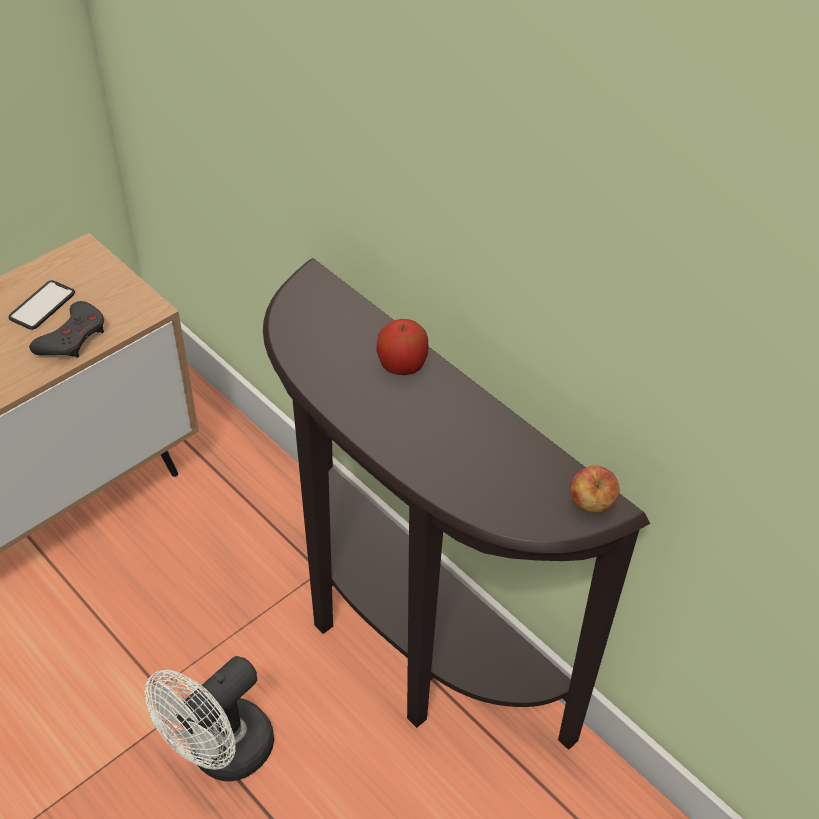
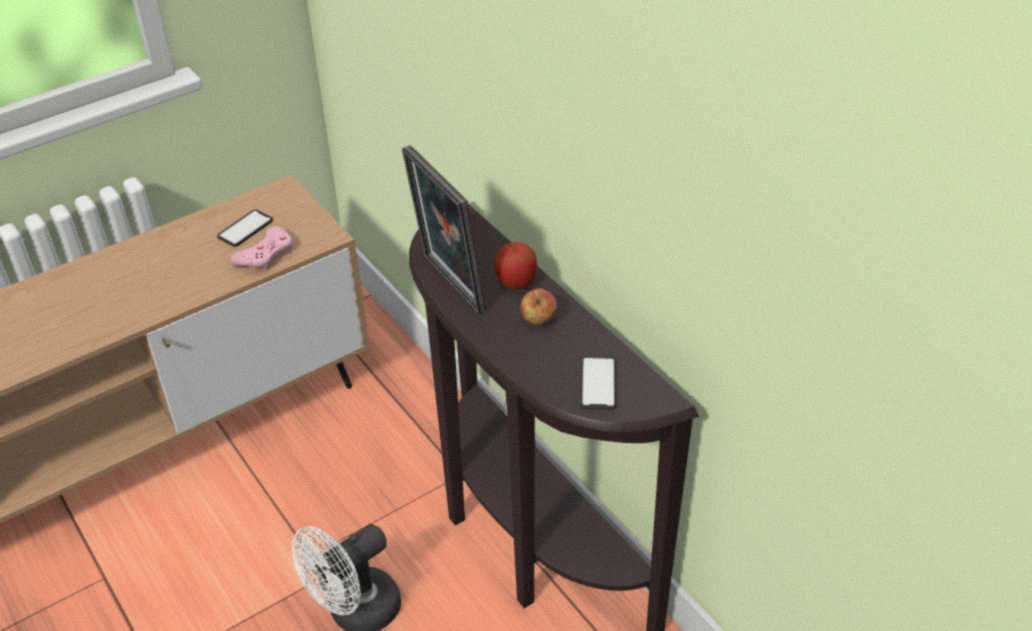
camera: 10 degrees right, 5 degrees down
grey game controller [29,301,104,358] -> pink game controller [230,226,292,270]
apple [570,465,620,513] -> apple moved to [520,288,557,325]
none -> picture frame [402,145,486,314]
none -> phone [580,356,617,409]

